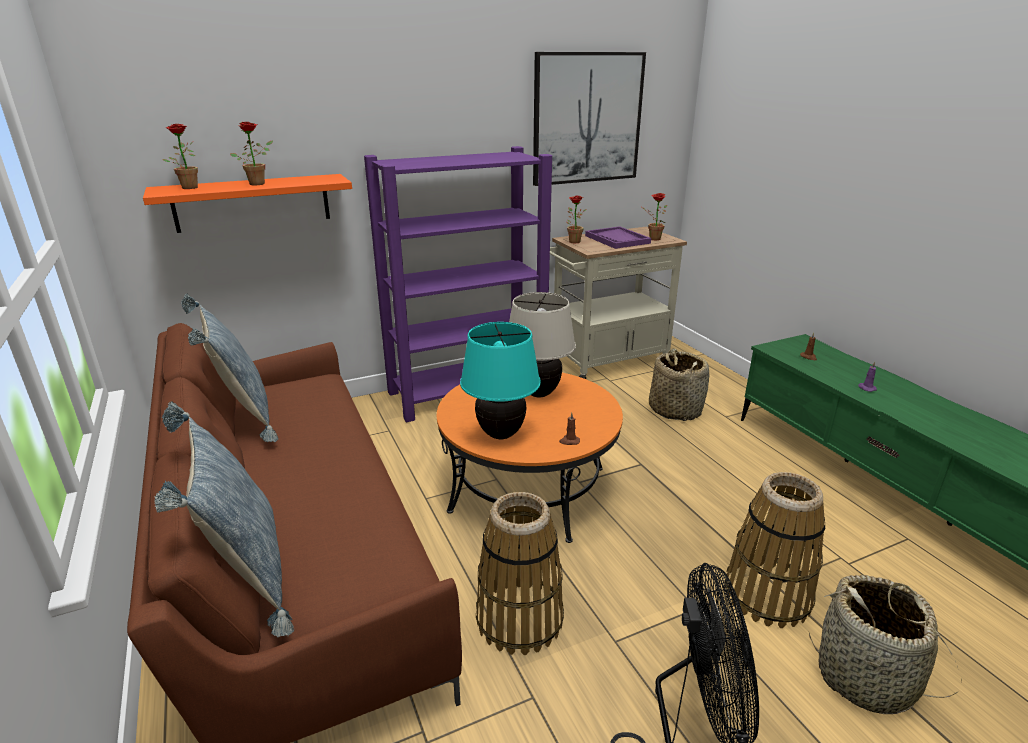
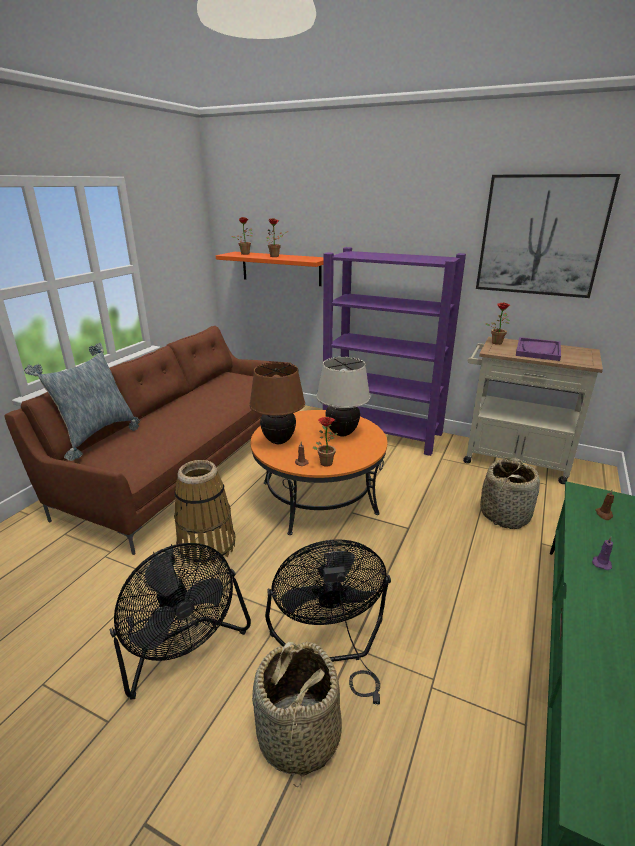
camera: 50 degrees right, 0 degrees up
pillow [181,294,278,442] -> none
turquoise table lamp [460,322,541,439] -> brown table lamp [249,362,305,444]
potted plant [640,193,667,240] -> potted plant moved to [313,417,338,467]
basket [725,472,825,628] -> black fan [265,540,391,706]

